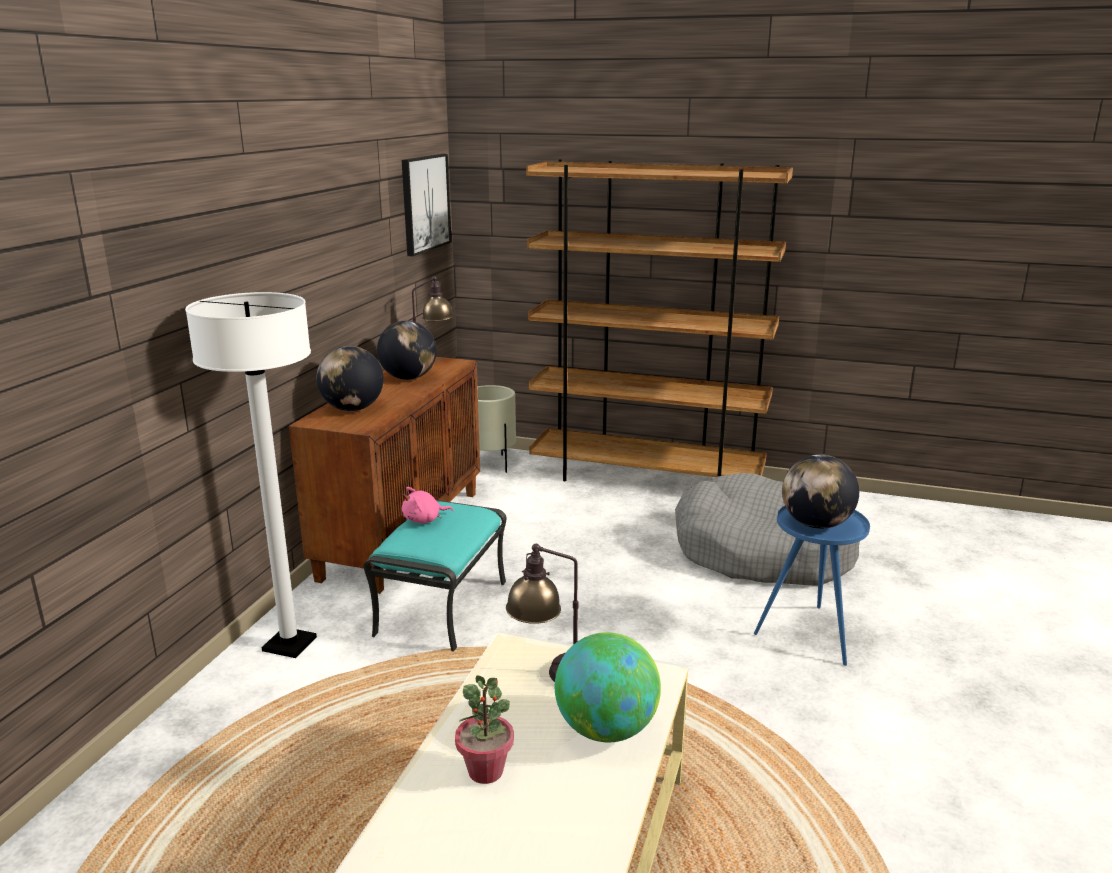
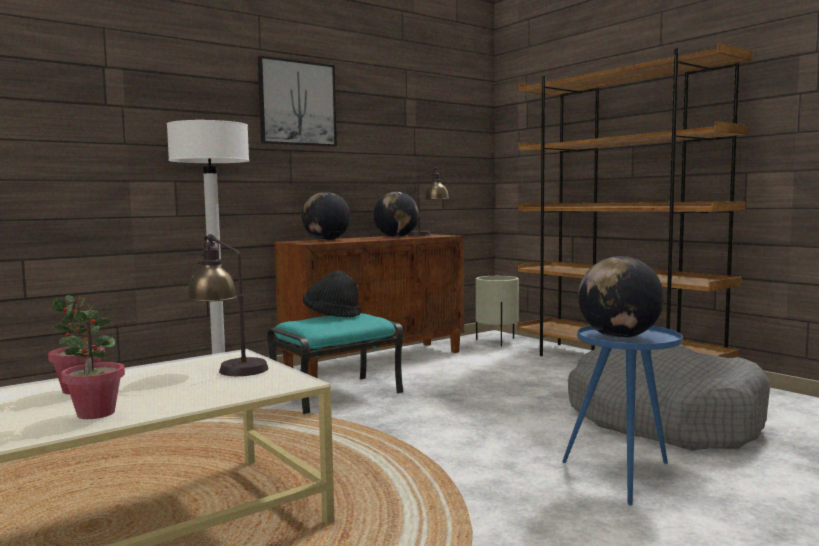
camera: 35 degrees right, 15 degrees down
picture [402,154,451,257] -> picture moved to [258,56,337,147]
pink plush toy [402,487,453,523] -> black hat [303,271,361,318]
globe [555,632,661,742] -> none
none -> potted plant [61,305,125,419]

